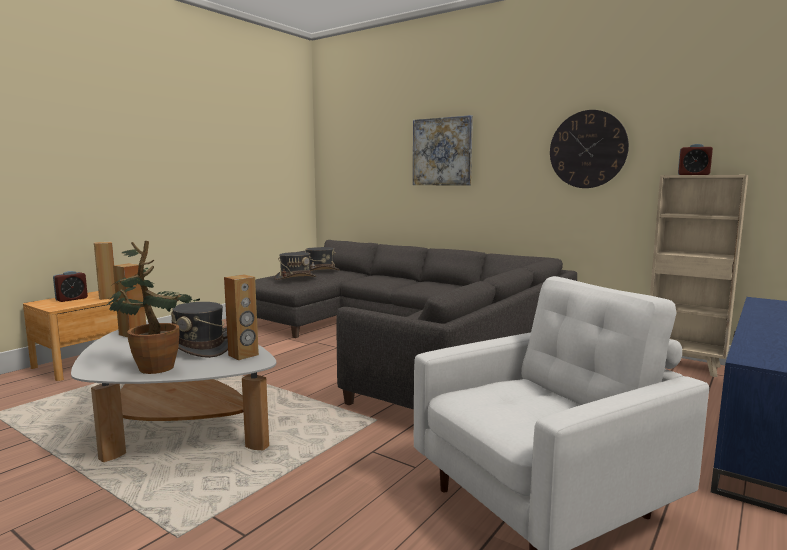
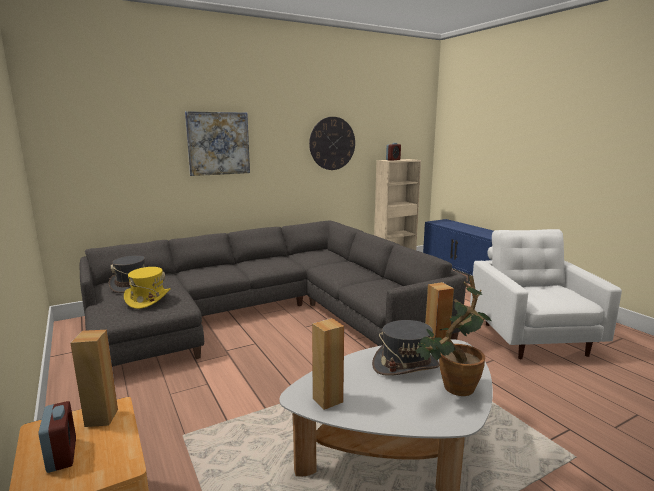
camera: 65 degrees left, 5 degrees up
grey hat [275,252,317,280] -> yellow hat [124,267,171,309]

